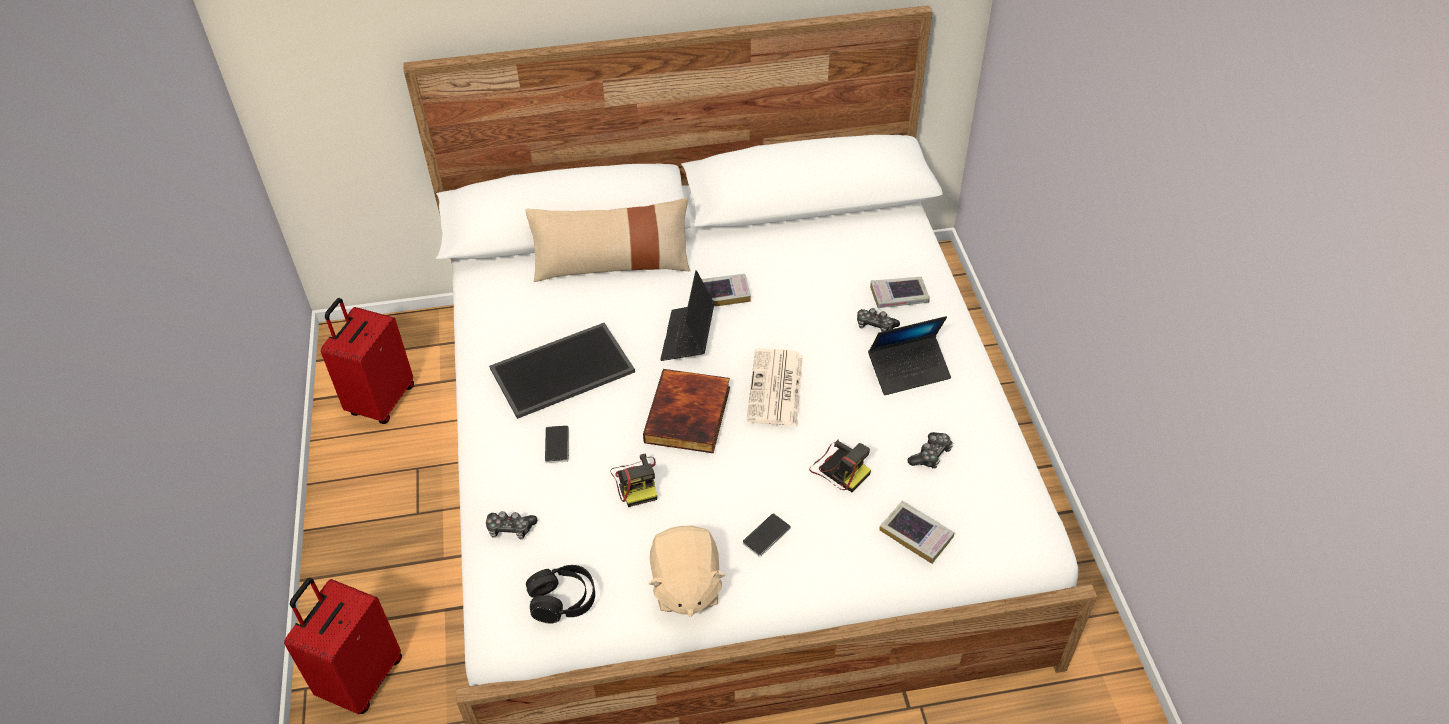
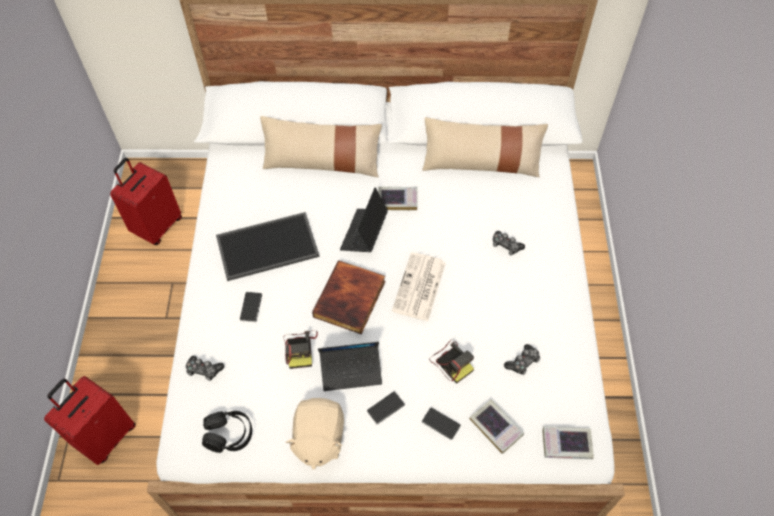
camera: 10 degrees right, 10 degrees up
laptop [868,316,951,395] -> laptop moved to [318,342,382,391]
book [870,277,930,308] -> book moved to [542,426,594,459]
none -> beige pillow [422,117,548,177]
none -> phone [422,407,461,440]

